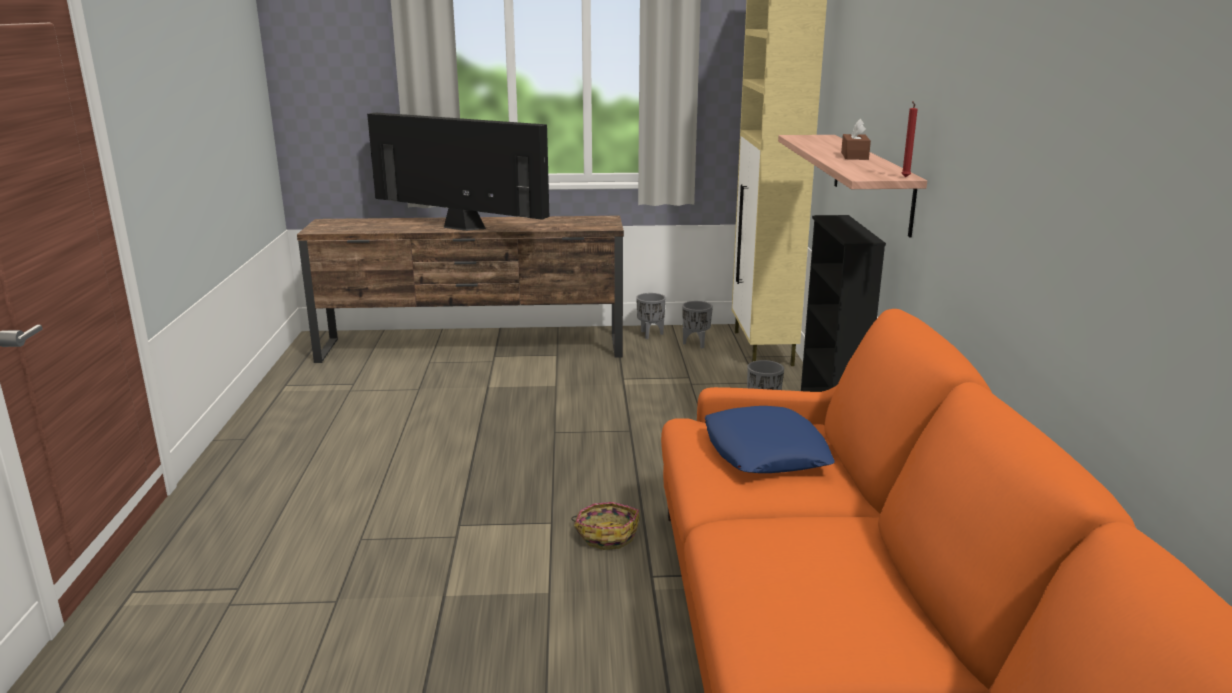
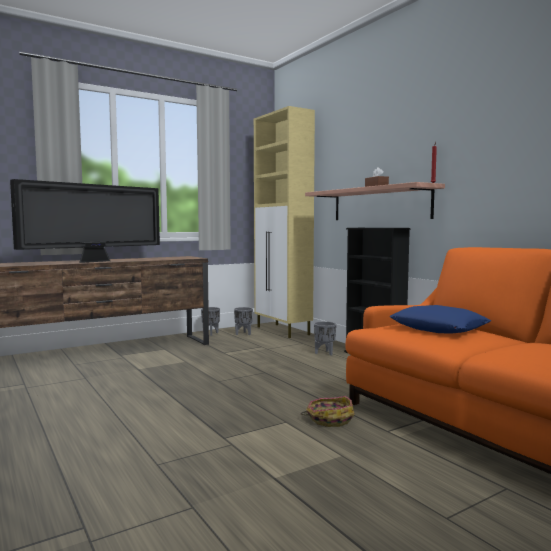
camera: 30 degrees left, 15 degrees down
television [367,113,549,231] -> television turned 135 degrees clockwise [10,179,160,263]

